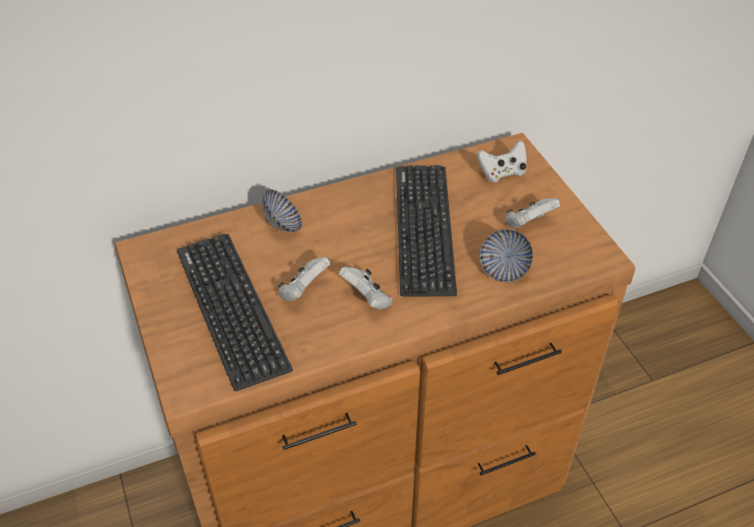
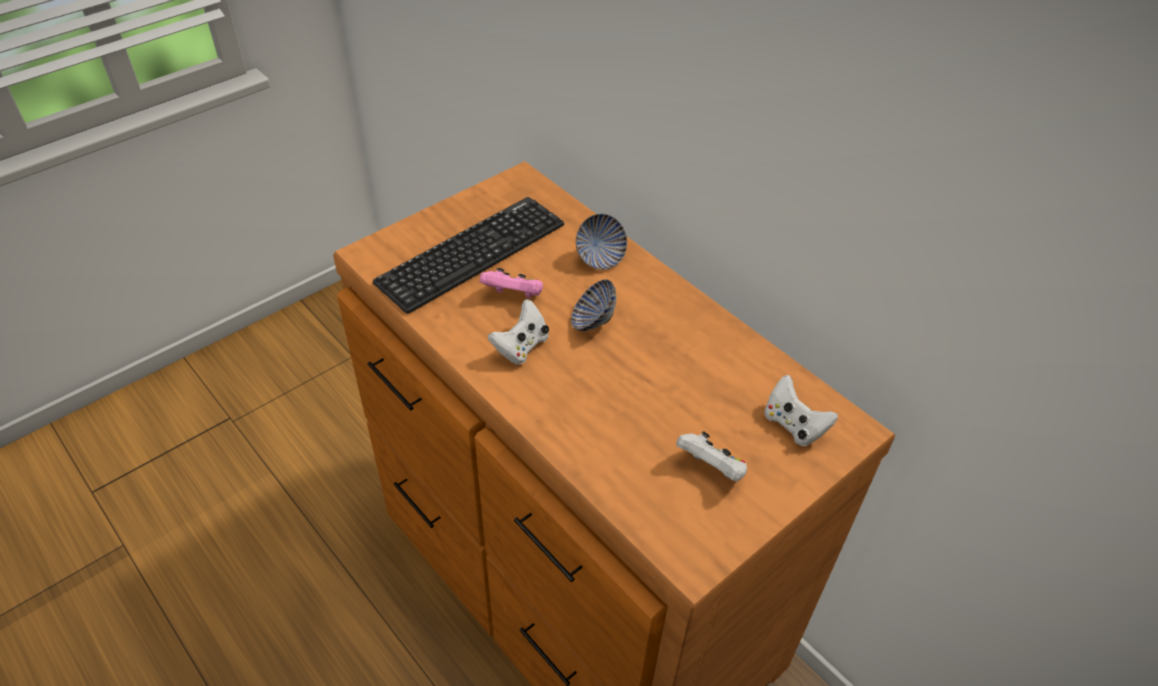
camera: 70 degrees right, 0 degrees up
white game controller [278,257,330,301] -> pink game controller [480,268,543,298]
keyboard [396,165,457,297] -> none
bowl [480,229,533,282] -> bowl moved to [571,279,616,331]

